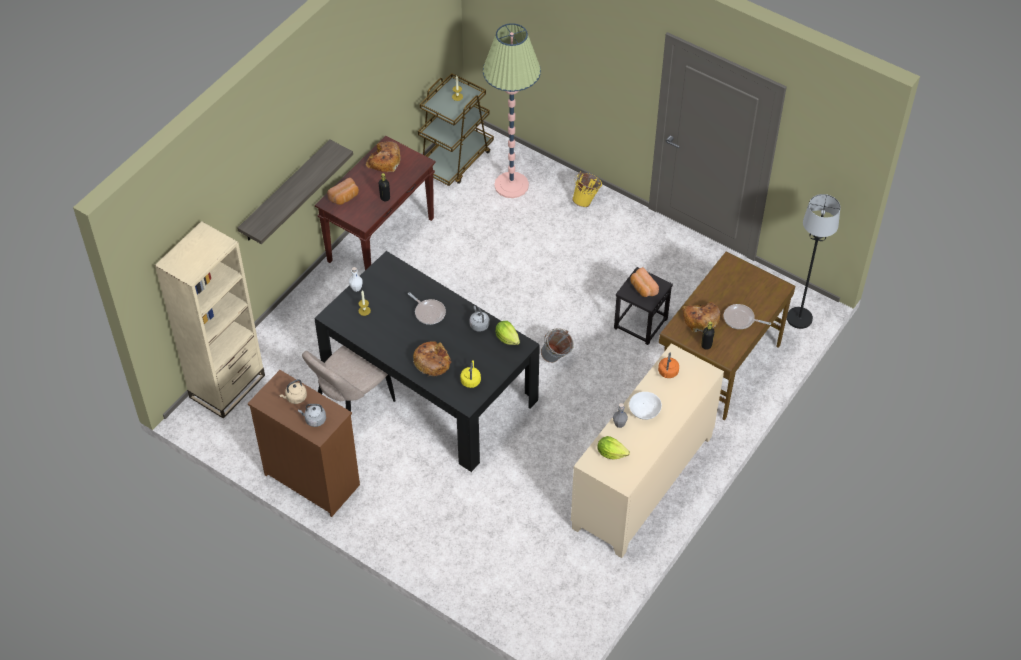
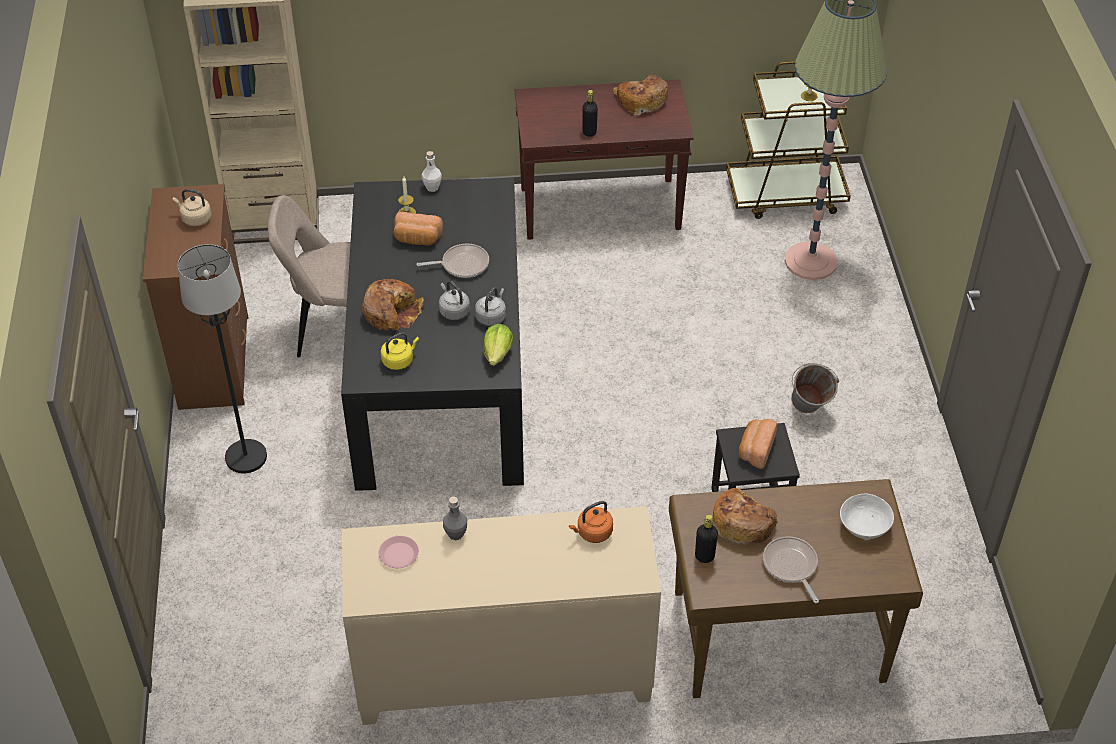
camera: 50 degrees right, 5 degrees down
shelf [238,140,353,244] -> none
grey kettle [298,404,326,427] -> grey kettle moved to [439,281,470,320]
bread [327,178,359,205] -> bread moved to [394,212,443,245]
frying pan [408,292,446,325] -> frying pan turned 105 degrees counterclockwise [417,243,489,278]
grey bucket [541,328,574,363] -> grey bucket moved to [791,363,839,413]
yellow bucket [572,171,602,207] -> none
lettuce [597,436,630,460] -> pink plate [379,536,419,568]
white bowl [629,392,662,420] -> white bowl moved to [840,493,894,539]
black floor lamp [787,194,840,329] -> black floor lamp moved to [178,244,267,473]

